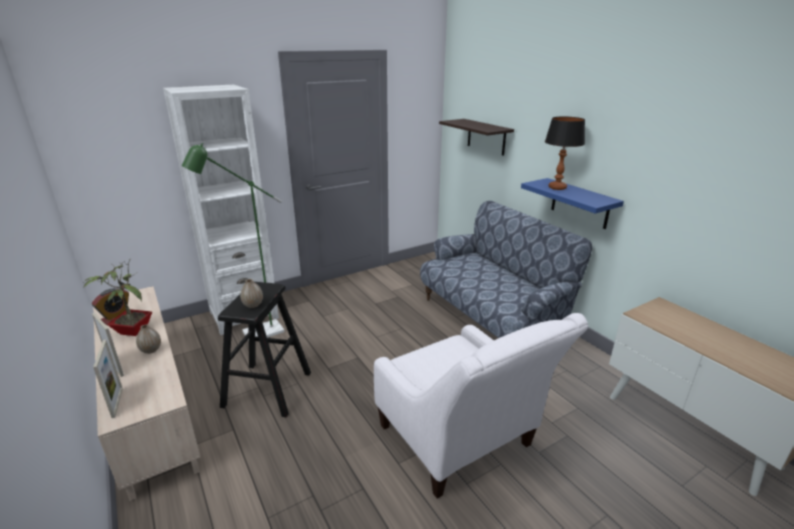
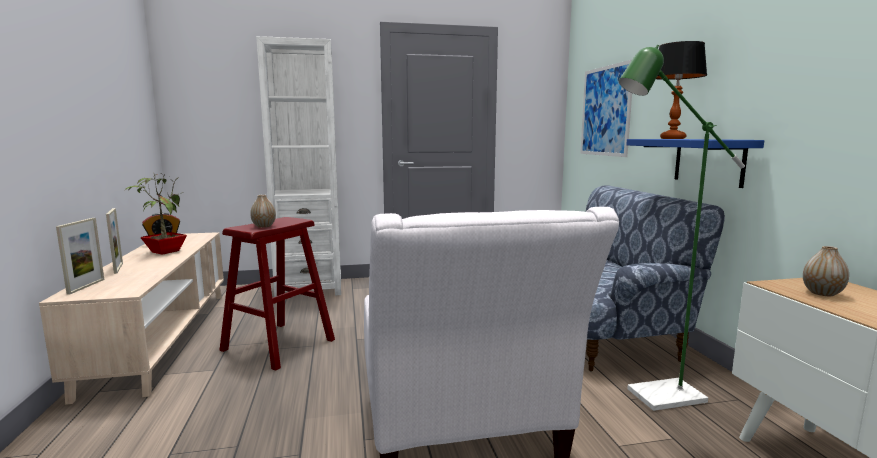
camera: 20 degrees right, 15 degrees down
vase [136,324,161,354] -> vase moved to [803,246,849,296]
green floor lamp [182,143,285,342] -> green floor lamp moved to [619,45,745,411]
black stool [218,282,311,417] -> red stool [220,217,335,371]
shelf [439,119,514,156] -> picture [580,60,632,157]

